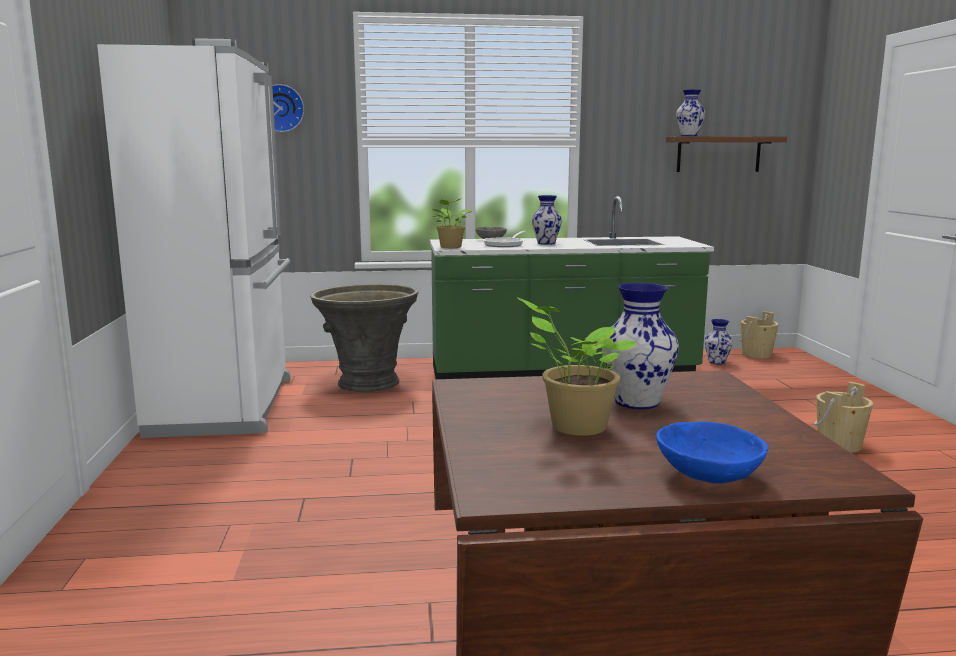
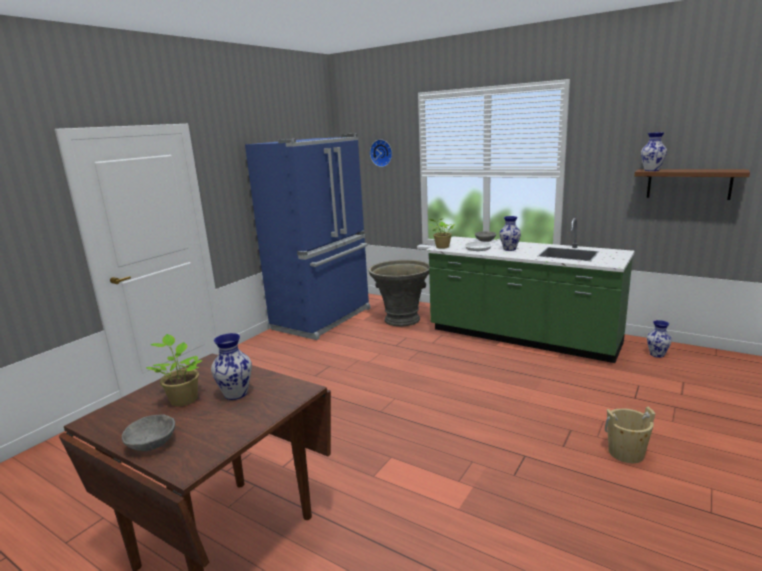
camera: 40 degrees right, 5 degrees up
white fridge [97,38,290,438] -> blue fridge [245,134,371,340]
blue bowl [656,421,768,483] -> grey bowl [122,414,175,451]
beige bucket [740,311,779,358] -> none

